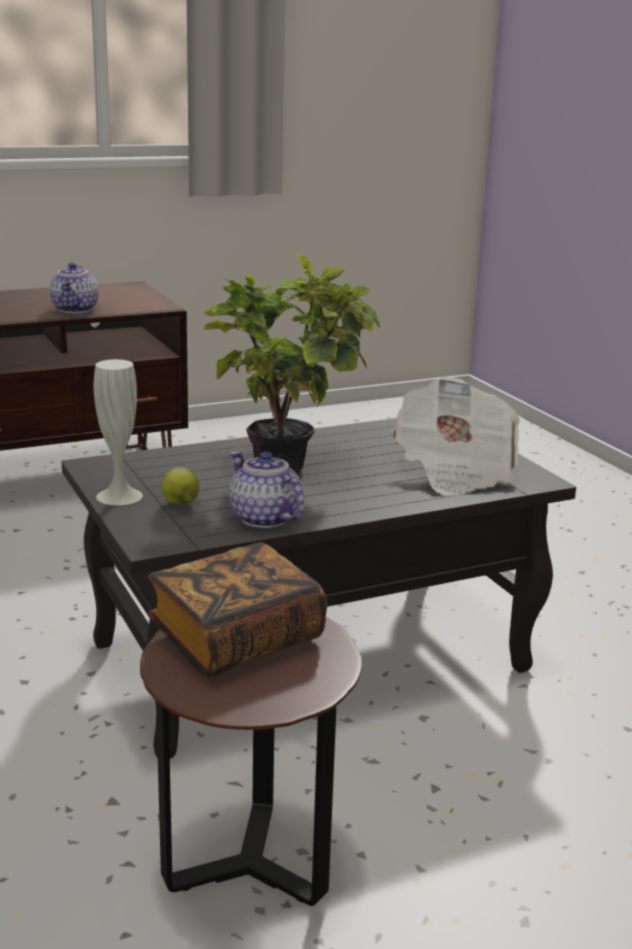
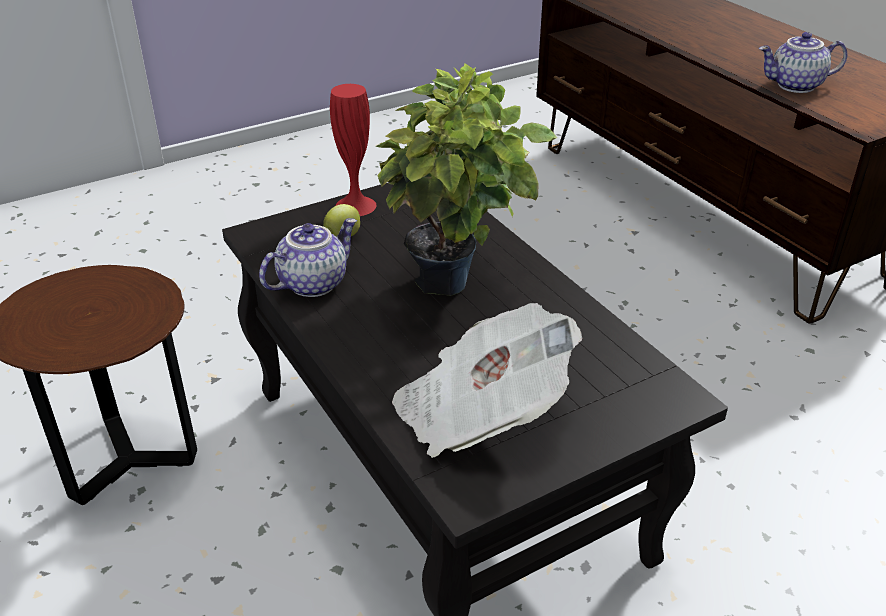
camera: 85 degrees right, 15 degrees up
white vase [94,359,143,505] -> red vase [330,84,376,216]
book [148,542,327,677] -> none

